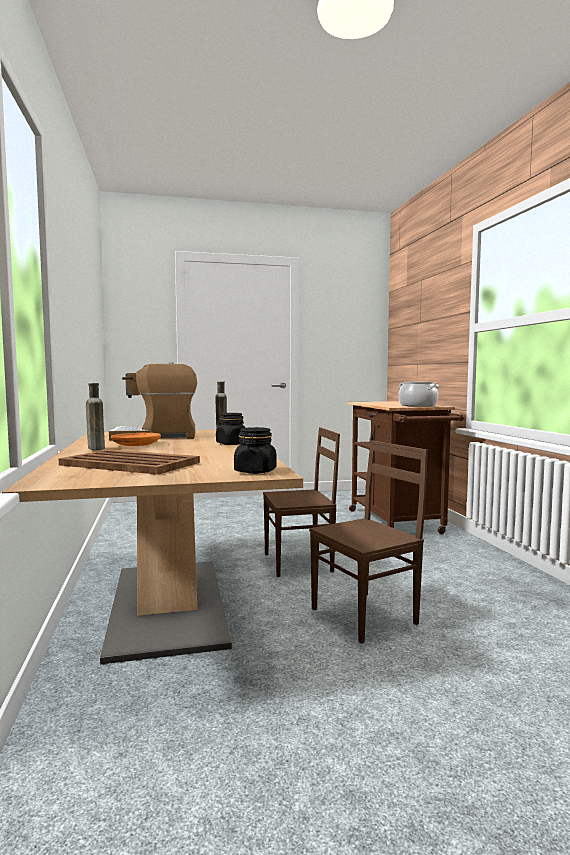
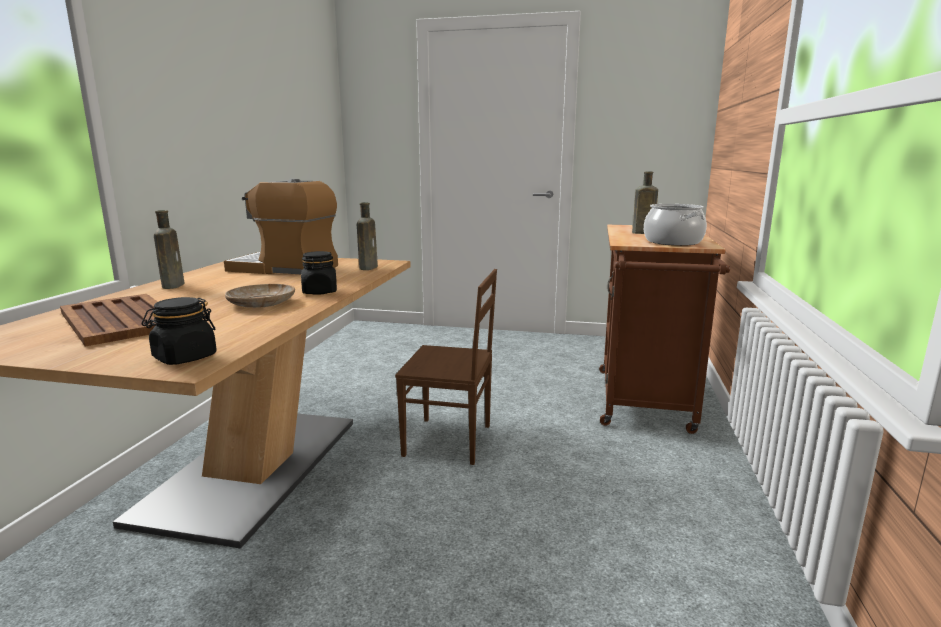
camera: 25 degrees right, 10 degrees up
orange plate [111,433,161,446] -> none
brown chair [309,440,428,644] -> none
none -> beige plate [225,284,295,308]
none -> brown bottle [632,171,658,234]

